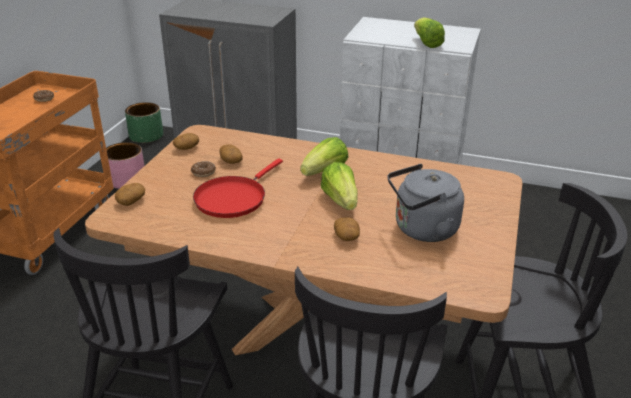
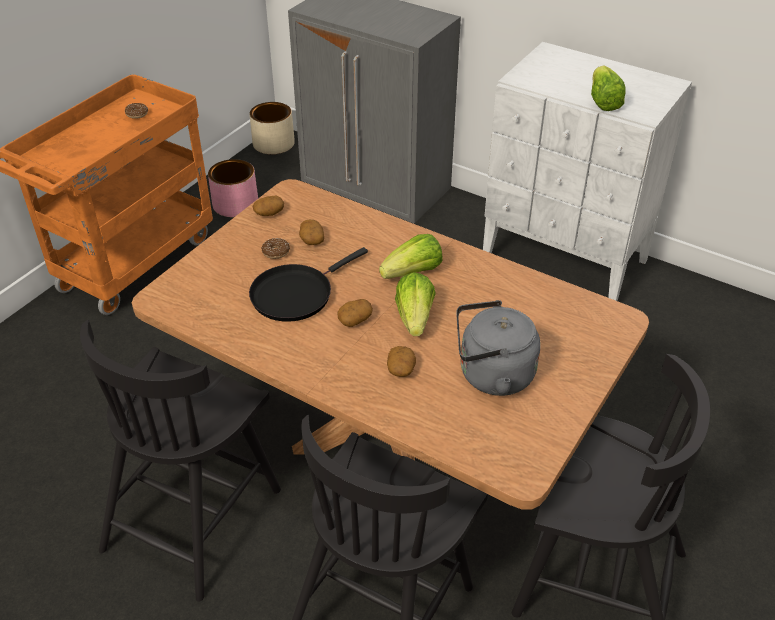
camera: 15 degrees right, 10 degrees up
potato [115,183,145,206] -> potato moved to [337,299,373,327]
green planter [125,102,163,143] -> beige planter [249,102,295,155]
red frying pan [193,158,283,218] -> black frying pan [249,247,368,322]

